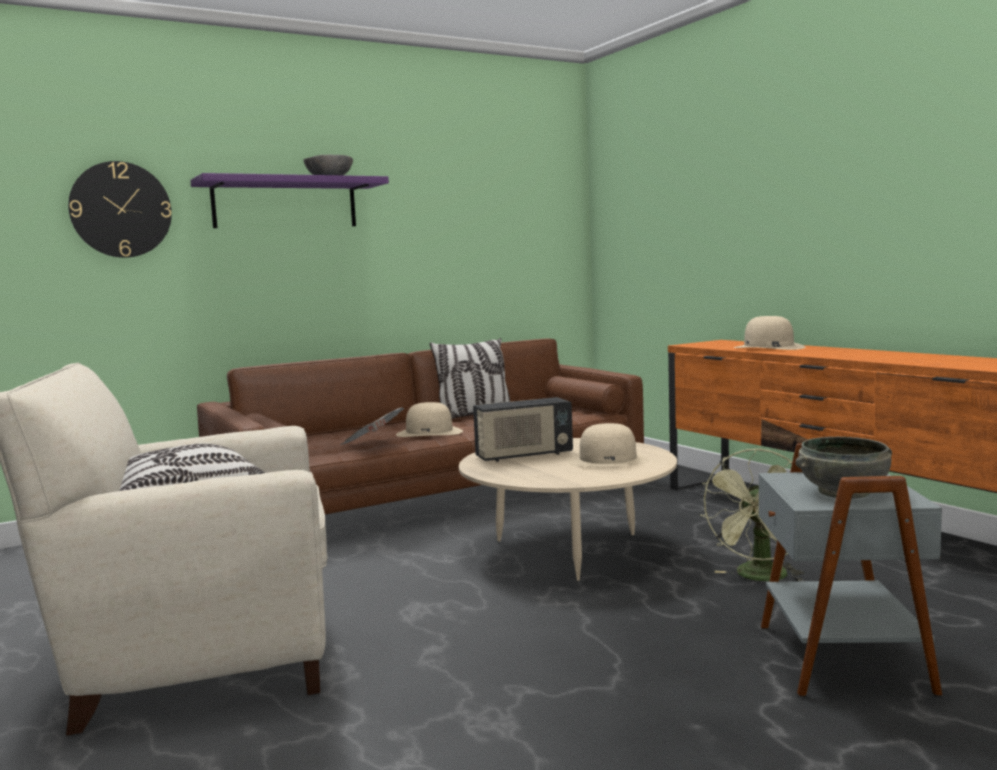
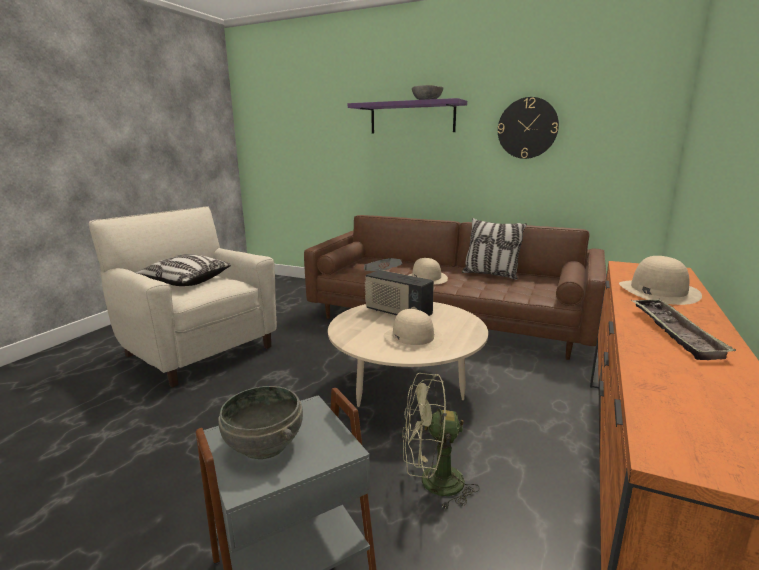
camera: 55 degrees right, 10 degrees up
wall clock [68,161,172,258] -> wall clock moved to [498,97,559,159]
none -> tray [631,299,736,360]

